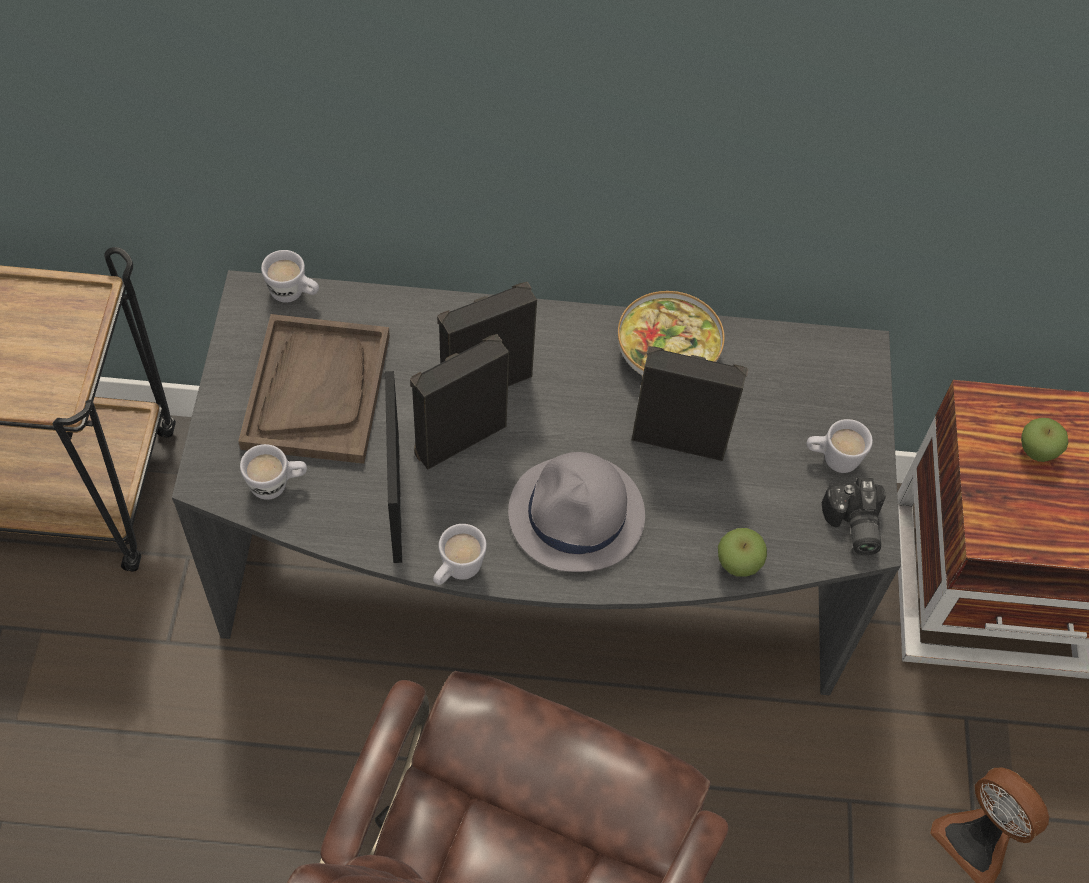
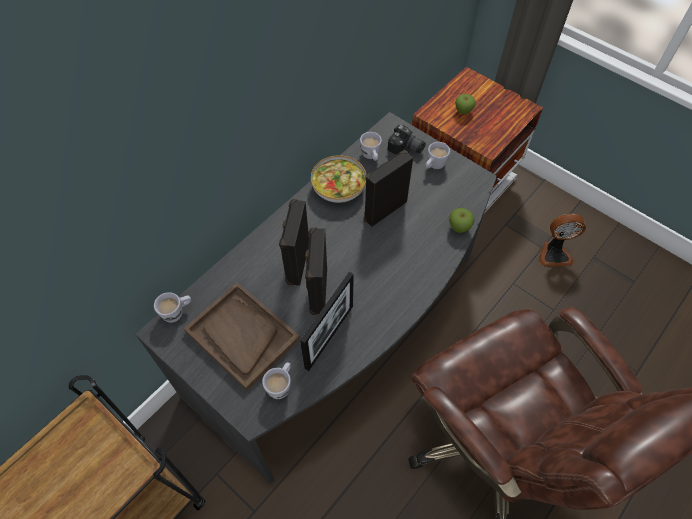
camera: 50 degrees left, 0 degrees up
picture frame [385,371,402,563] -> picture frame turned 90 degrees counterclockwise [300,272,354,371]
white mug [433,524,487,585] -> white mug moved to [360,132,382,161]
grey hat [508,452,645,572] -> none
camera [822,478,886,555] -> camera moved to [388,124,426,155]

